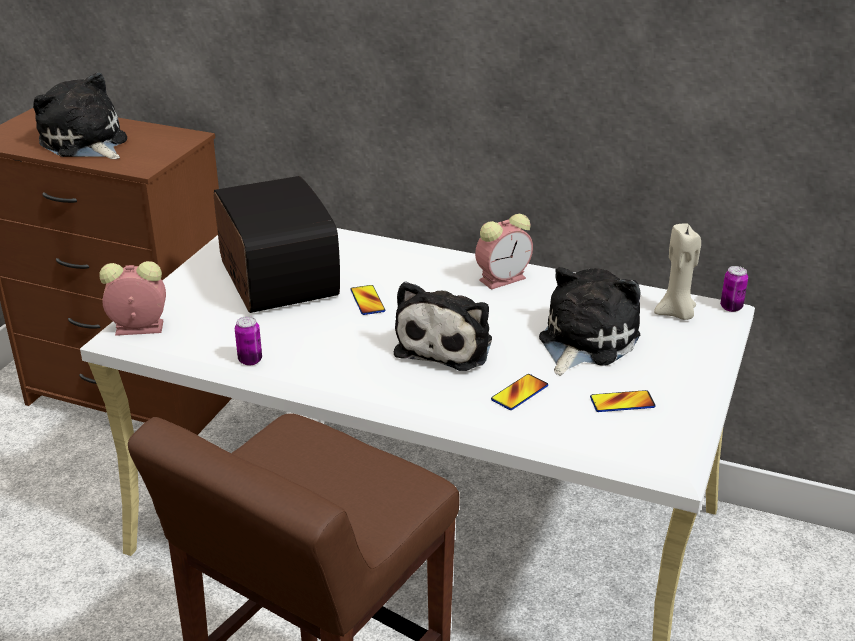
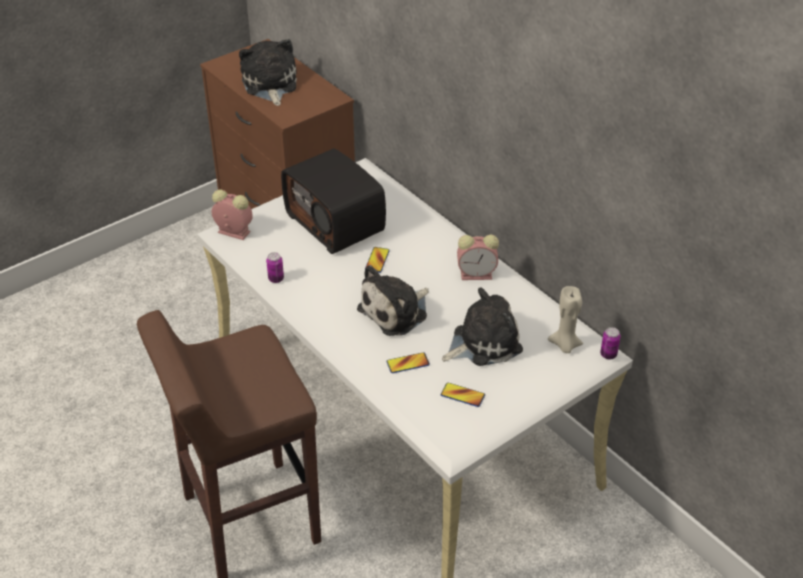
camera: 30 degrees right, 10 degrees up
radio [213,176,340,313] -> radio turned 135 degrees clockwise [281,148,386,254]

